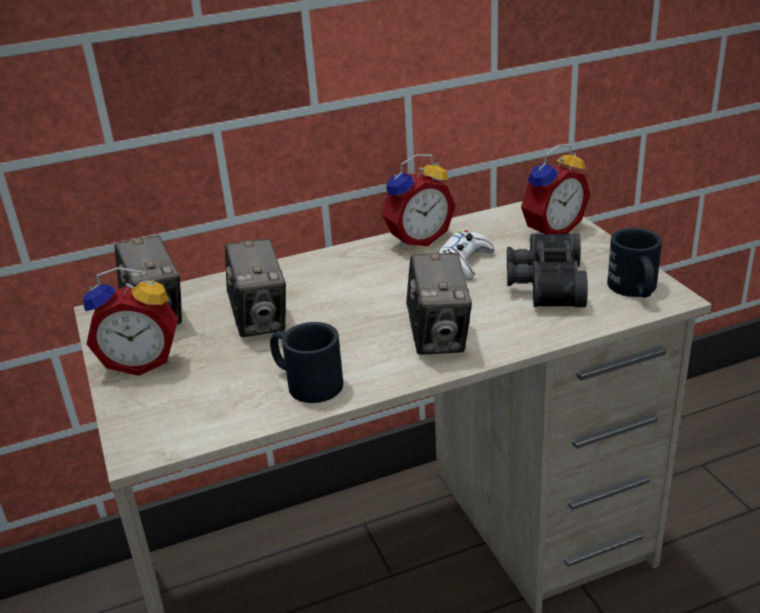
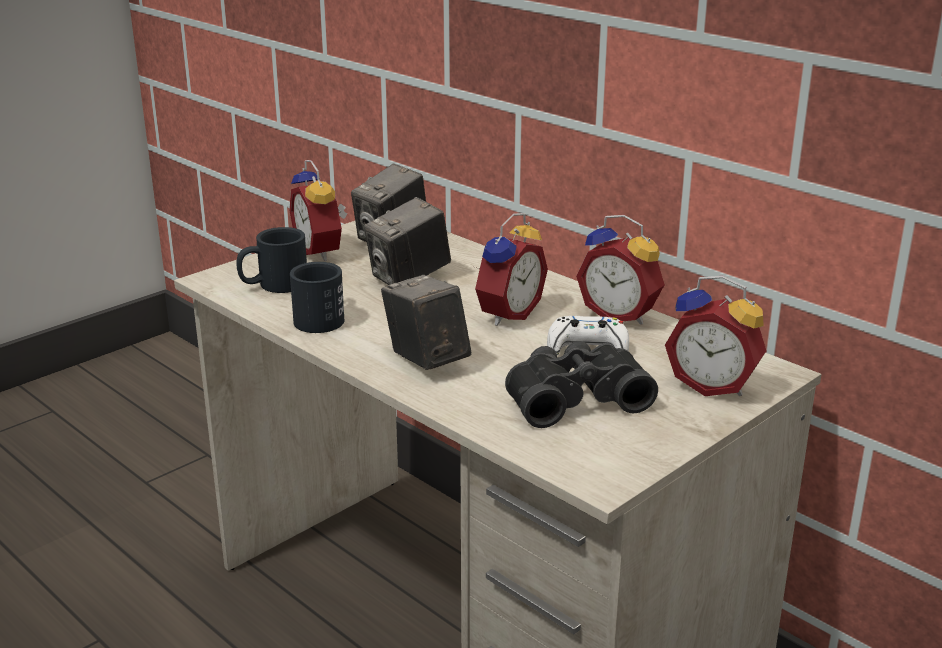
camera: 65 degrees right, 5 degrees down
camera [406,253,472,355] -> camera turned 90 degrees clockwise [381,275,471,370]
black mug [607,228,662,298] -> black mug moved to [236,227,307,293]
none -> alarm clock [475,213,548,326]

